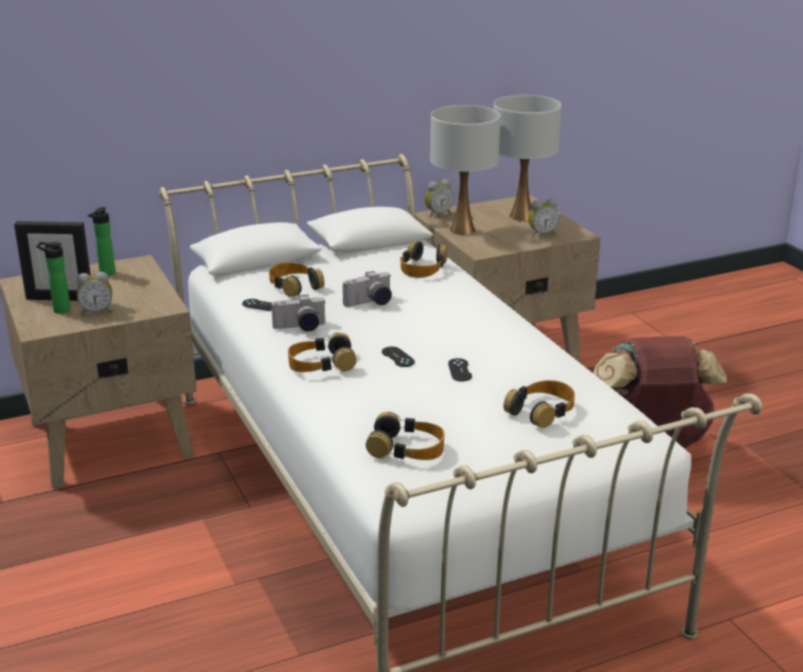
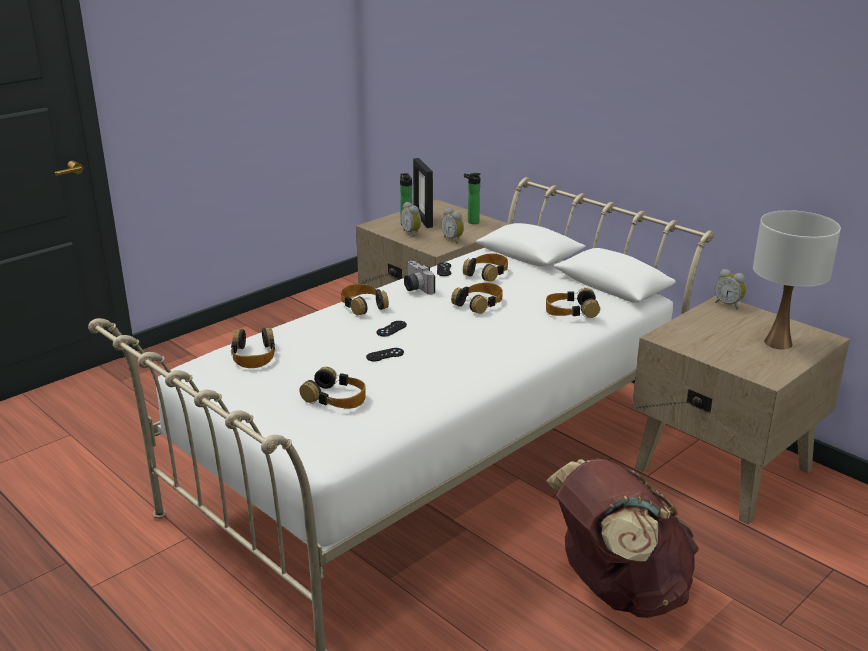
camera: 70 degrees right, 0 degrees up
camera [343,271,392,307] -> headphones [451,283,503,314]
white table lamp [430,105,500,235] -> none
alarm clock [528,199,559,237] -> alarm clock moved to [441,208,464,243]

